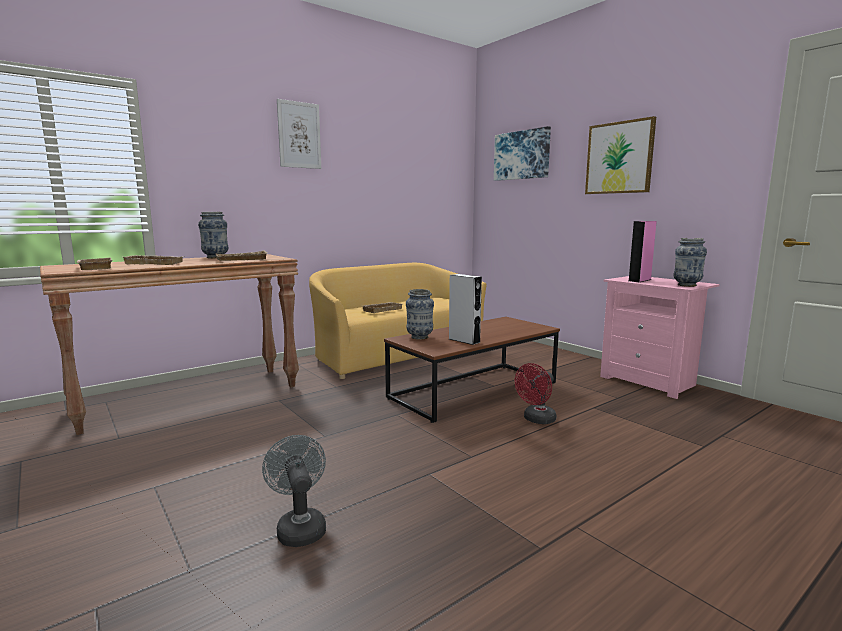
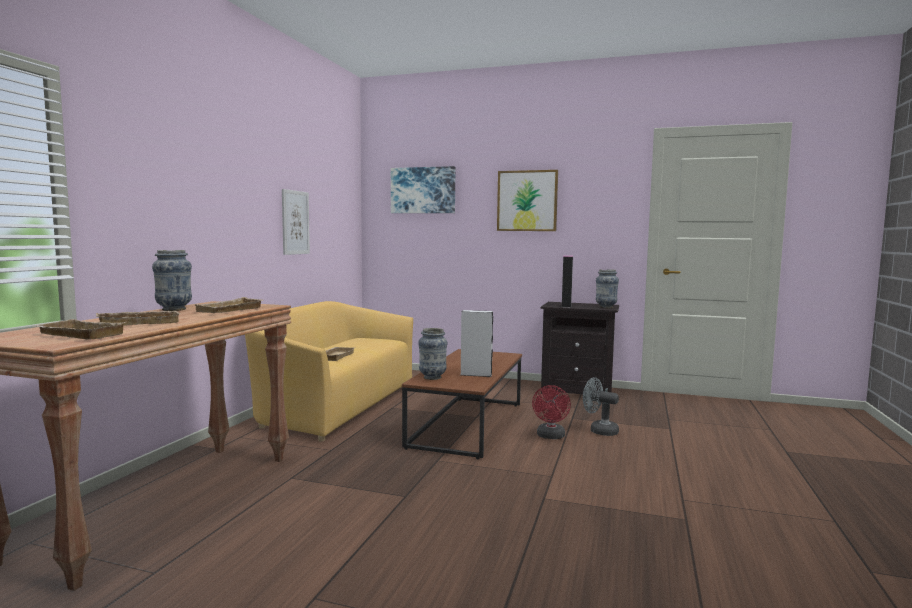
camera: 35 degrees left, 5 degrees down
grey fan [262,435,326,547] -> grey fan moved to [583,377,619,436]
picture [277,99,321,169] -> picture moved to [282,189,310,255]
pink nightstand [600,276,720,399] -> black nightstand [541,302,619,394]

